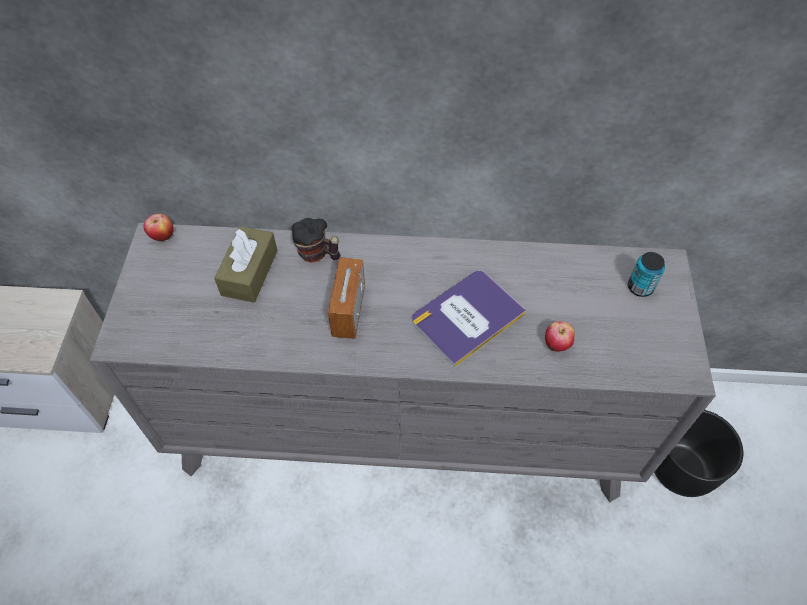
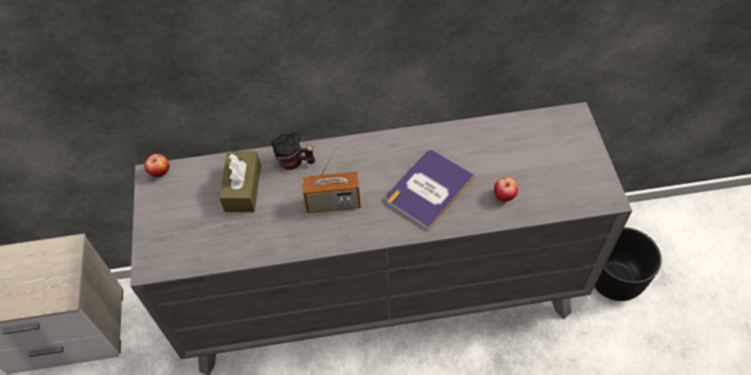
camera: 10 degrees left, 0 degrees up
radio [328,257,365,339] -> radio turned 90 degrees counterclockwise [302,145,361,213]
can [628,252,665,297] -> none

